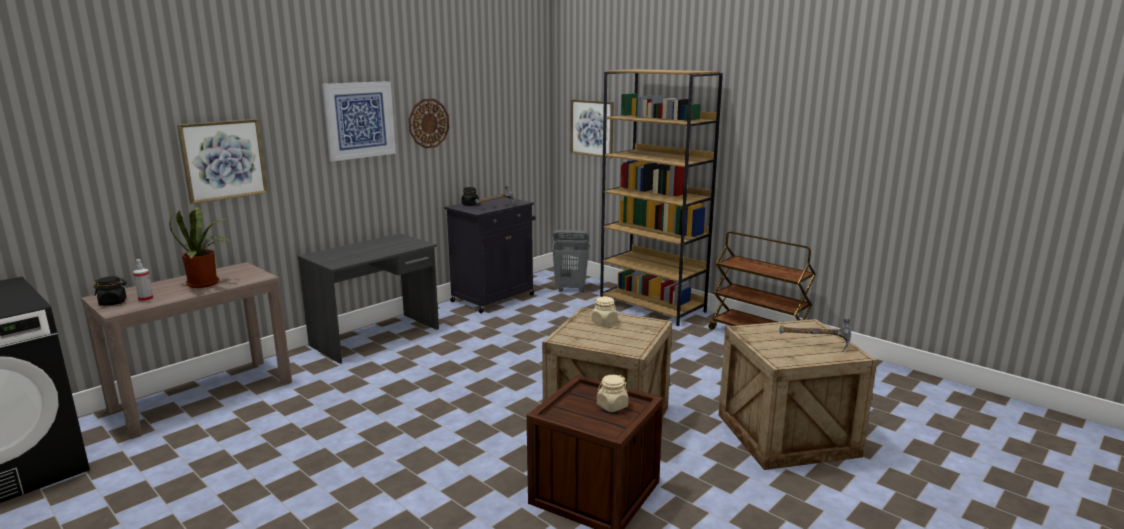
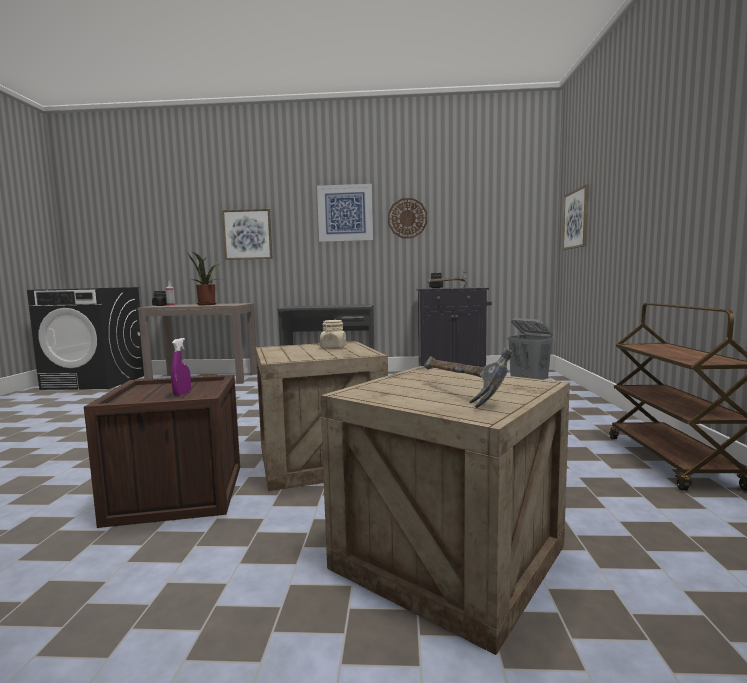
camera: 50 degrees right, 10 degrees down
beige jar [597,375,628,412] -> purple spray bottle [171,338,191,396]
brown bookcase [600,69,723,326] -> none

